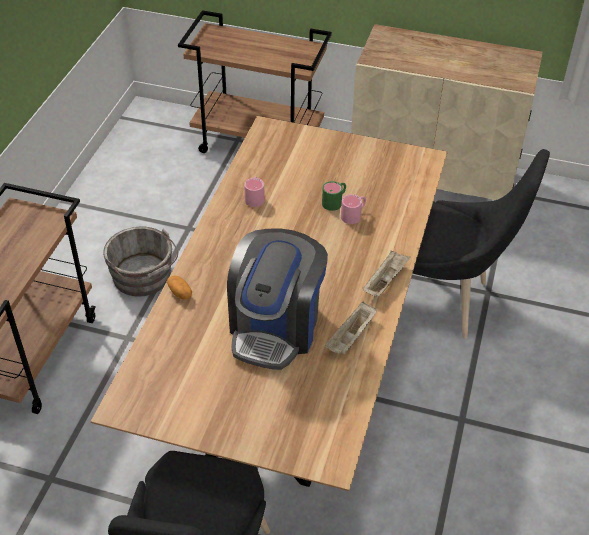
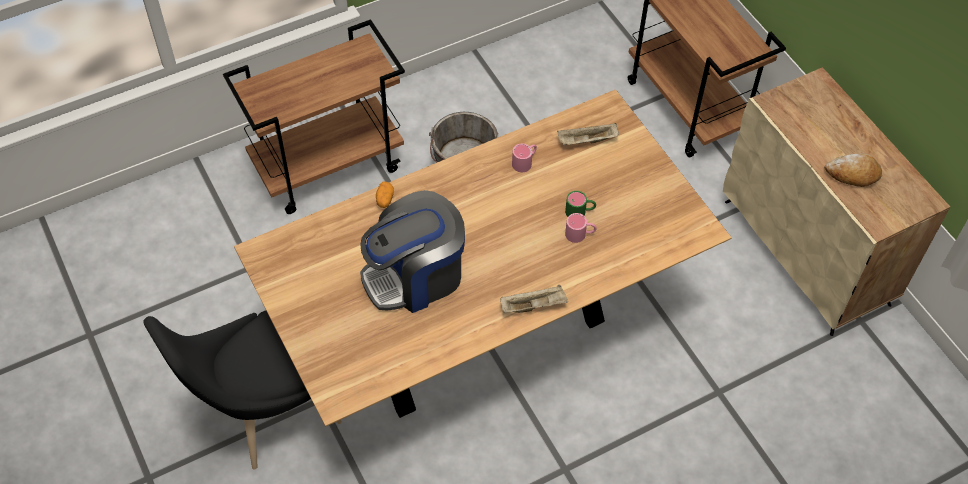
camera: 45 degrees right, 10 degrees up
beige tray [325,302,377,355] -> beige tray moved to [557,123,619,146]
black chair [412,149,550,339] -> none
none -> bread [824,153,882,187]

